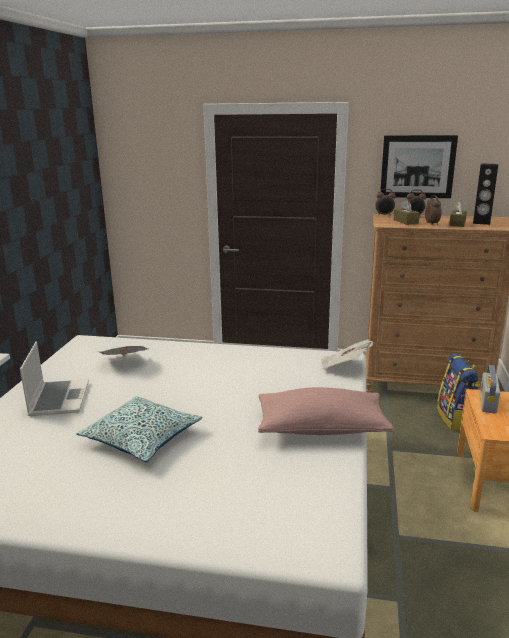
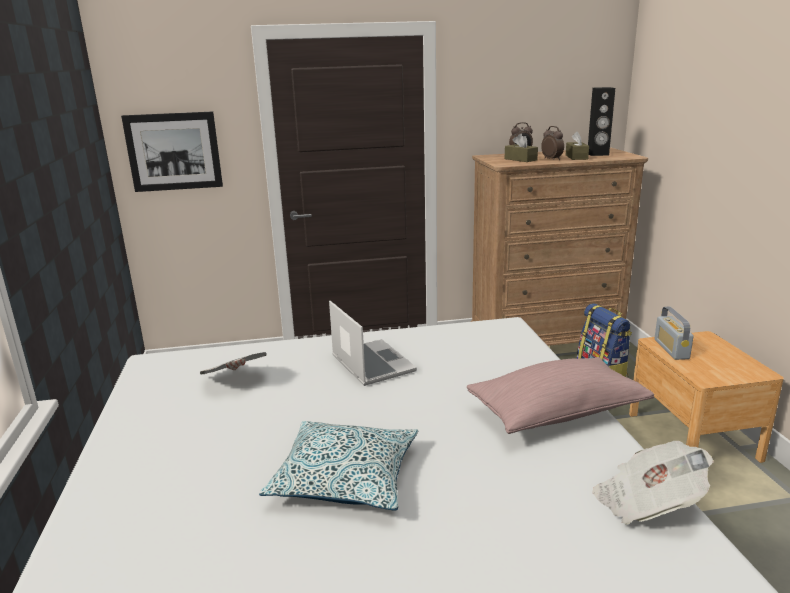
camera: 20 degrees left, 0 degrees up
laptop [20,341,89,416] -> laptop moved to [329,301,417,386]
newspaper [321,340,373,369] -> newspaper moved to [592,441,714,525]
alarm clock [375,189,396,216] -> none
picture [380,135,458,198] -> picture moved to [121,111,223,192]

